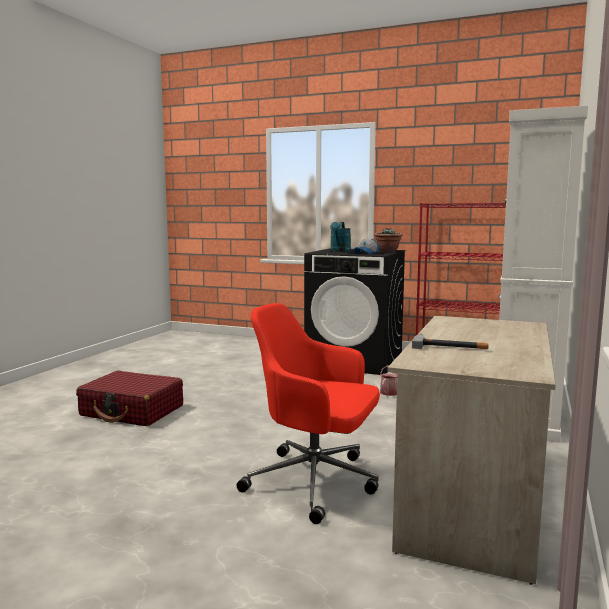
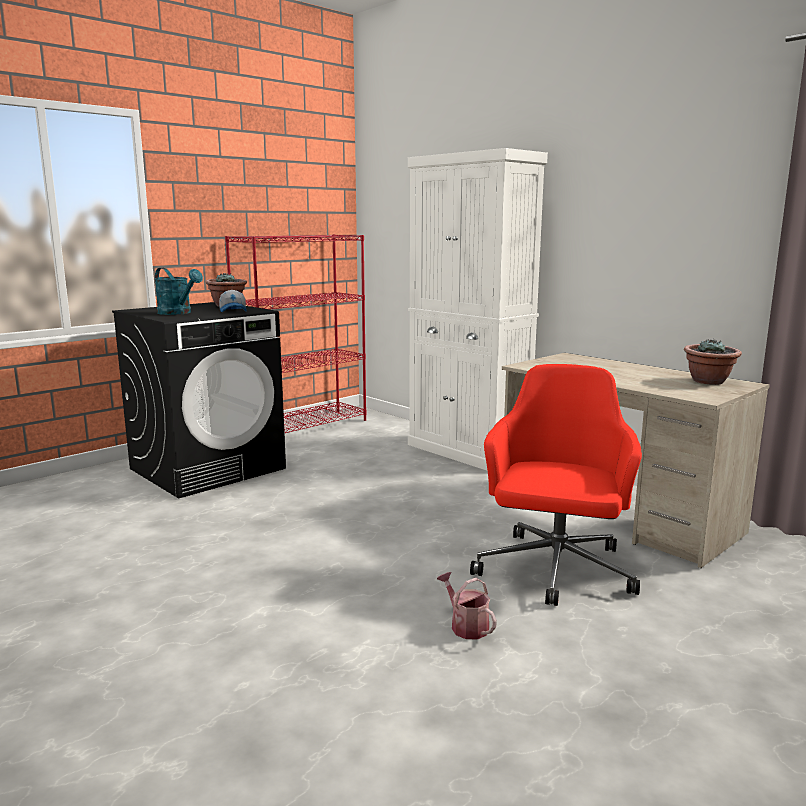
camera: 65 degrees left, 5 degrees up
red suitcase [76,370,183,426] -> none
red office chair [236,303,380,524] -> red office chair turned 150 degrees clockwise [470,364,642,606]
watering can [380,365,397,396] -> watering can moved to [437,572,497,639]
hammer [412,333,488,349] -> none
none -> potted plant [684,339,742,385]

